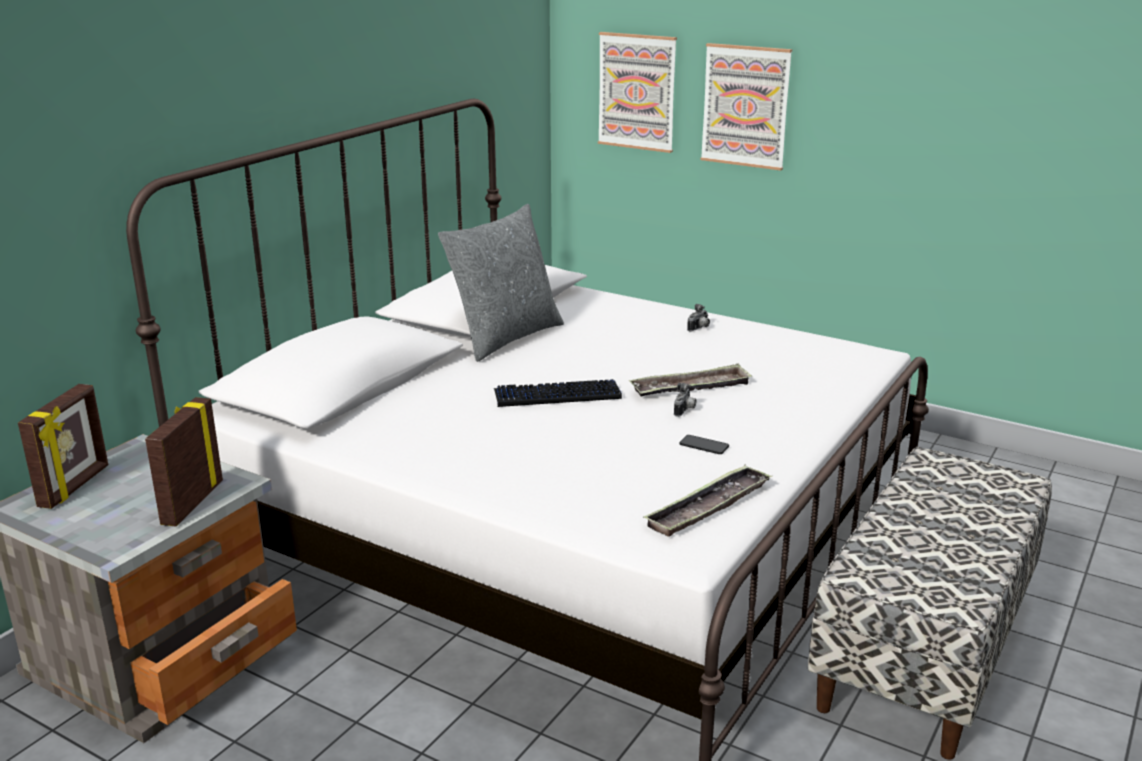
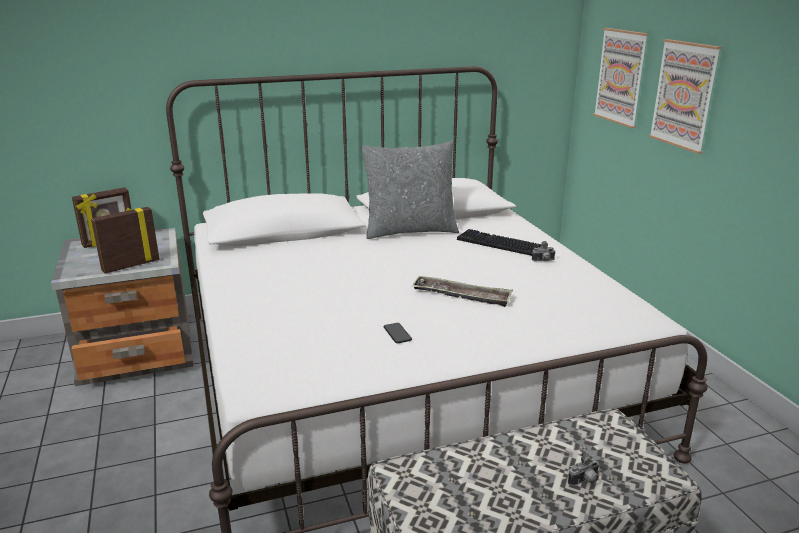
camera: 40 degrees right, 0 degrees up
keyboard [494,379,622,407] -> keyboard moved to [457,229,542,256]
tray [643,465,772,537] -> none
camera [674,383,696,417] -> camera moved to [568,452,600,486]

